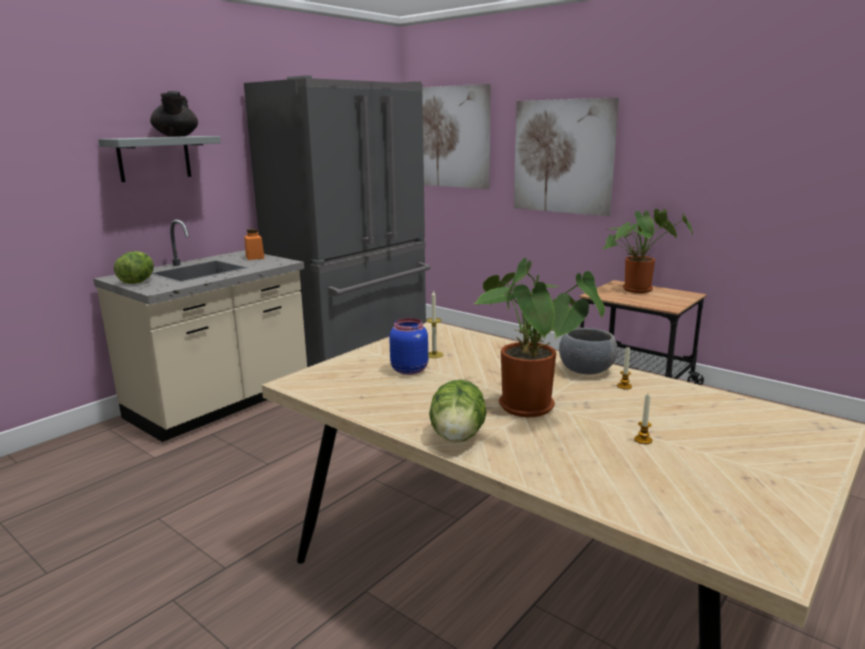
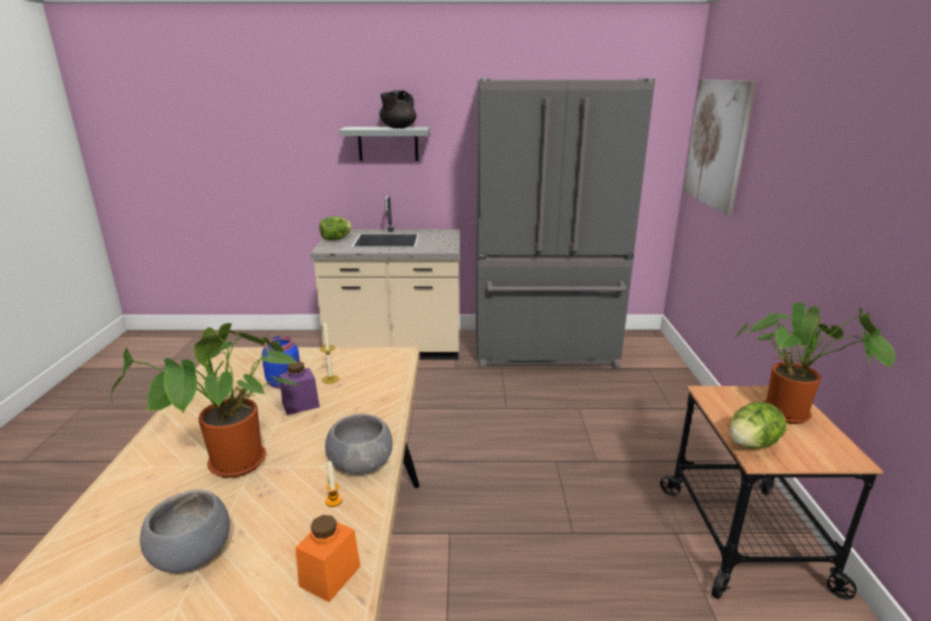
camera: 50 degrees right, 5 degrees up
orange jar [244,229,265,260] -> orange jar moved to [295,515,360,602]
lettuce [429,380,487,442] -> lettuce moved to [730,402,787,449]
picture [514,97,619,216] -> none
candle [634,394,652,444] -> grey bowl [140,489,230,573]
none -> purple jar [279,362,320,415]

